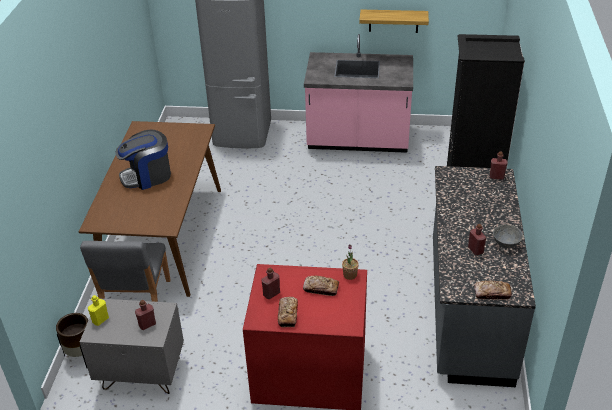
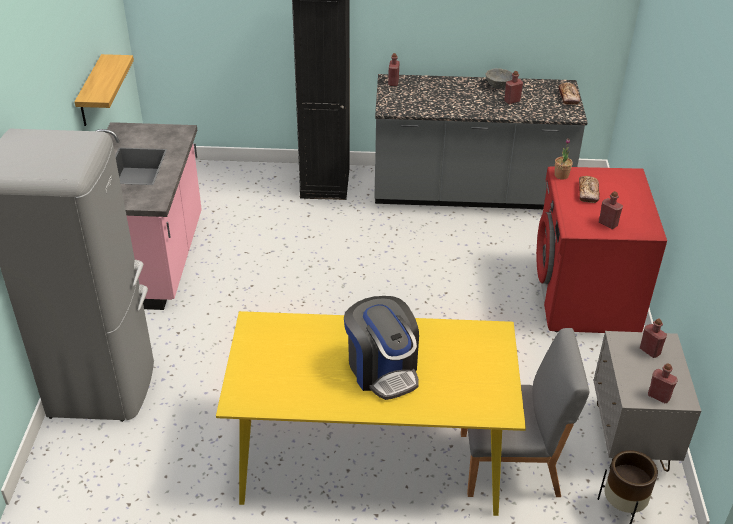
camera: 95 degrees left, 0 degrees up
brown dining table [79,121,221,297] -> yellow dining table [216,311,526,516]
yellow bottle [88,295,109,326] -> red bottle [648,363,677,403]
bread [278,297,298,327] -> none

